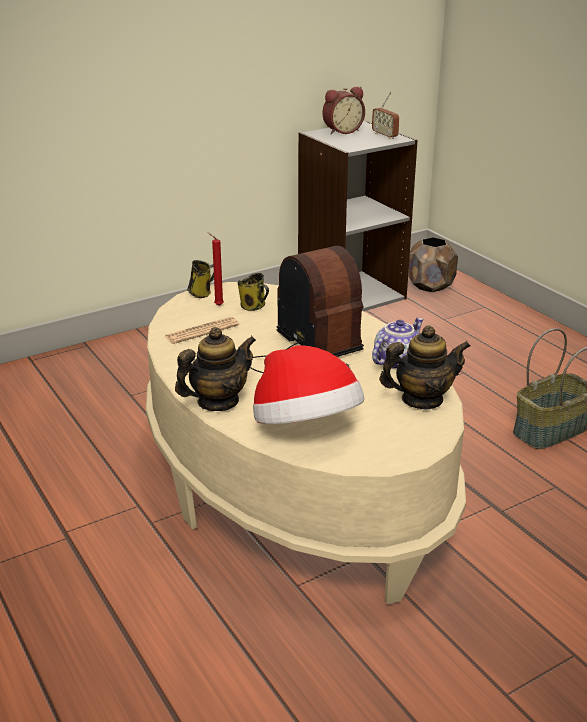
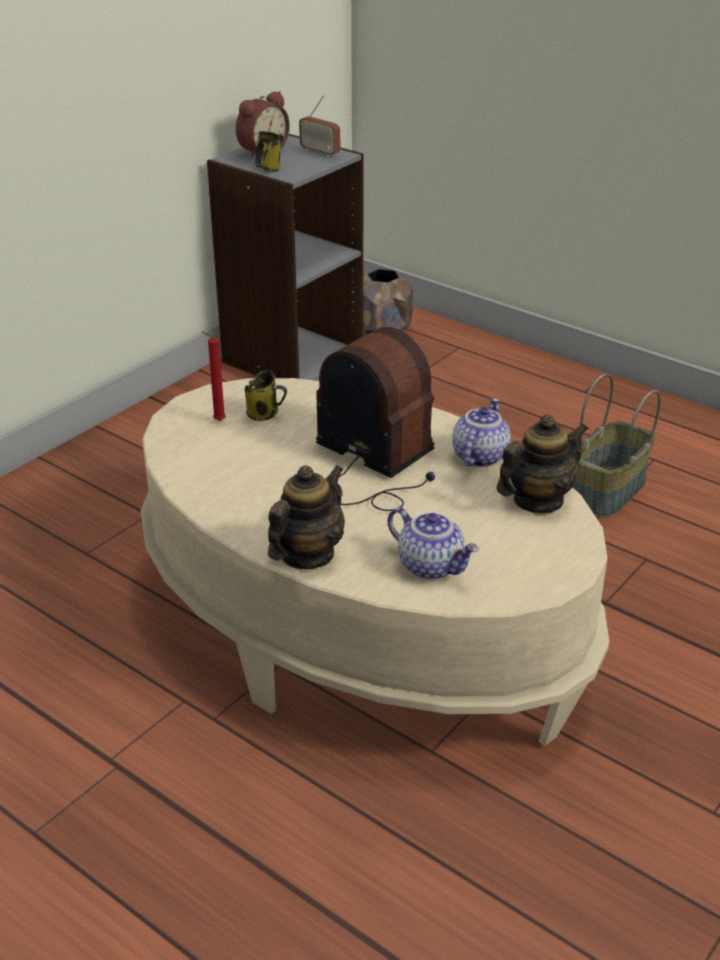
camera: 20 degrees left, 5 degrees up
newspaper [165,317,239,344] -> none
mug [187,260,214,298] -> mug moved to [255,131,283,172]
hat [253,346,364,424] -> teapot [387,507,478,580]

